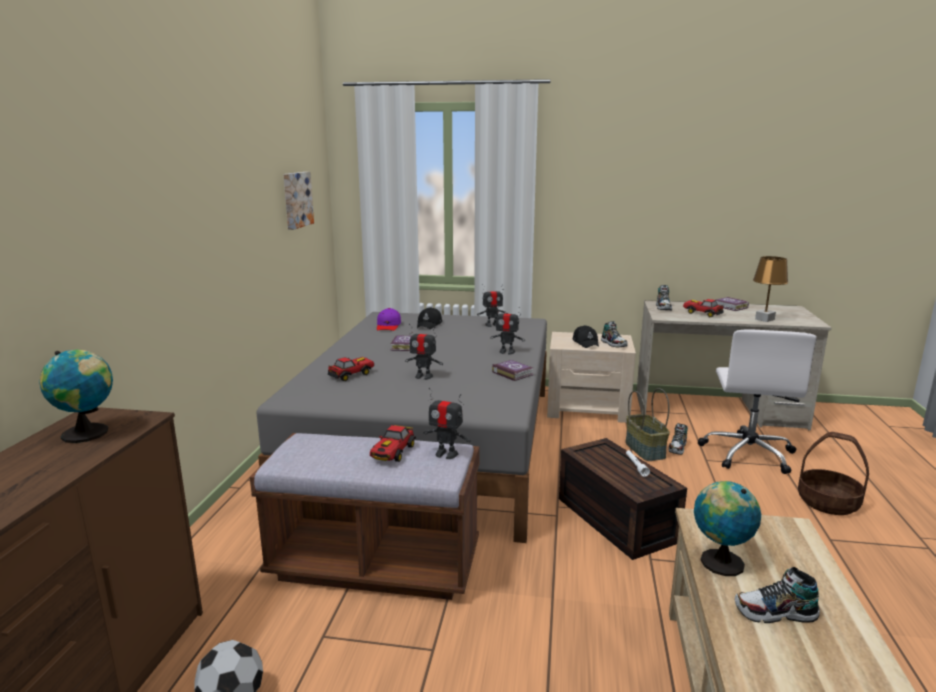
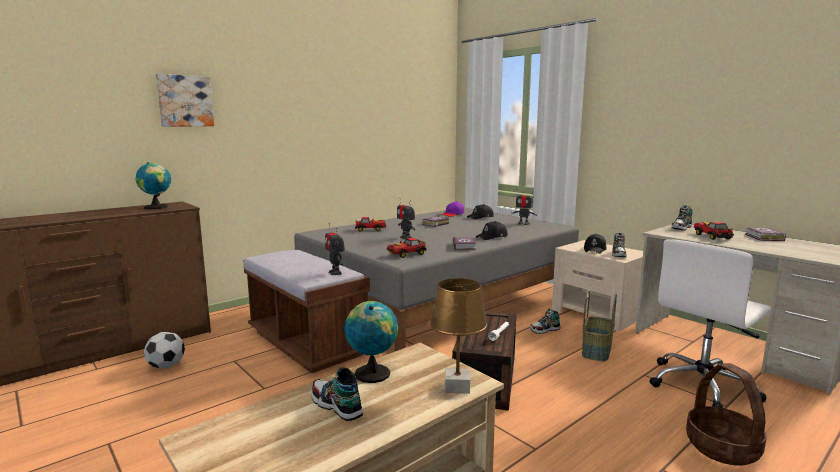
camera: 40 degrees right, 5 degrees down
picture [283,172,314,230] -> picture moved to [156,74,214,126]
toy car [370,425,416,462] -> toy car moved to [387,238,427,258]
toy robot [490,304,525,354] -> black cap [476,221,508,240]
shoe [668,423,688,455] -> shoe moved to [530,309,560,334]
brown table lamp [753,256,788,322] -> brown table lamp moved to [430,278,487,394]

